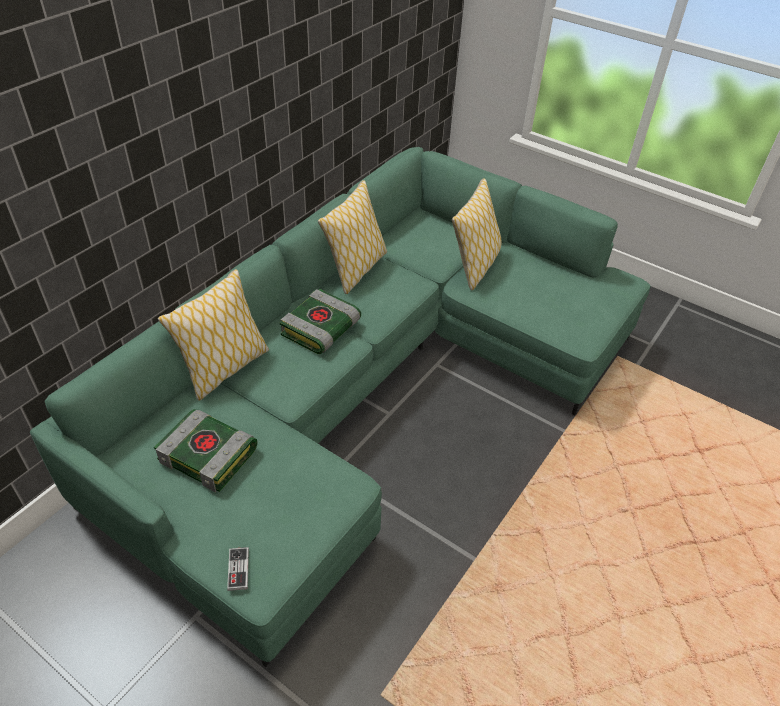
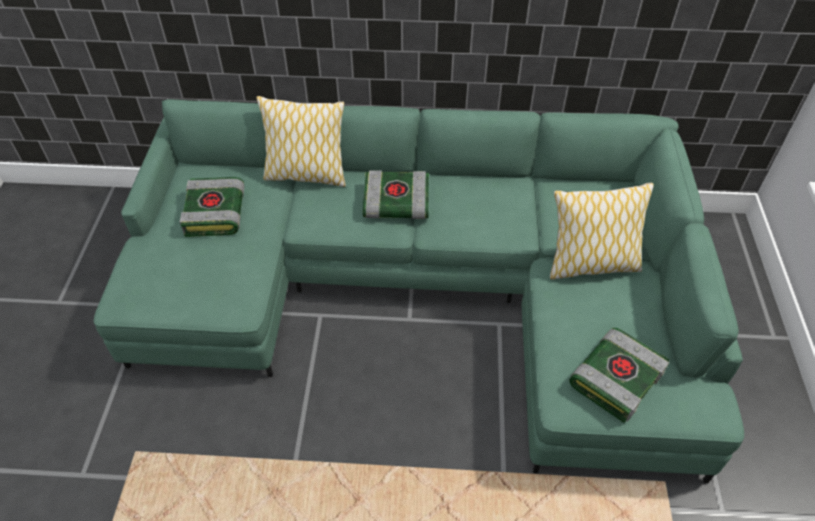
camera: 60 degrees right, 5 degrees up
game controller [227,547,249,591] -> none
pillow [318,180,387,294] -> none
none -> book [569,328,669,423]

